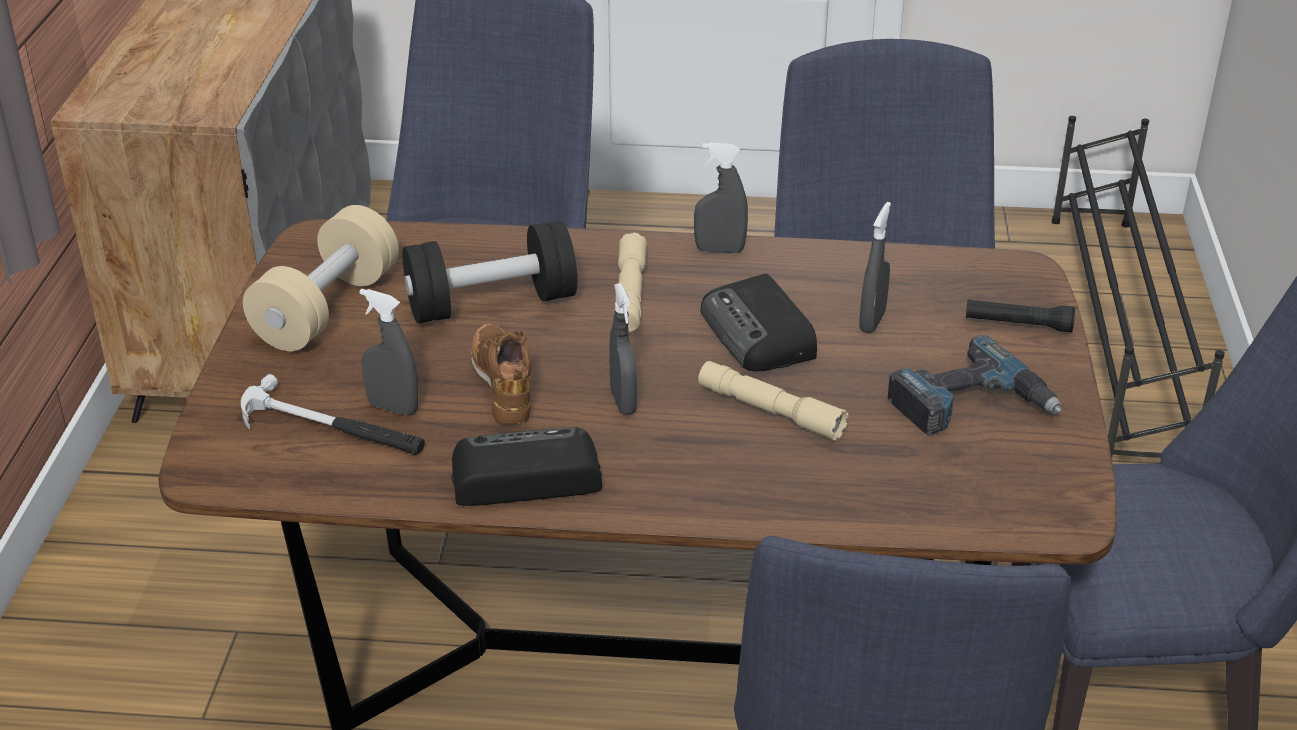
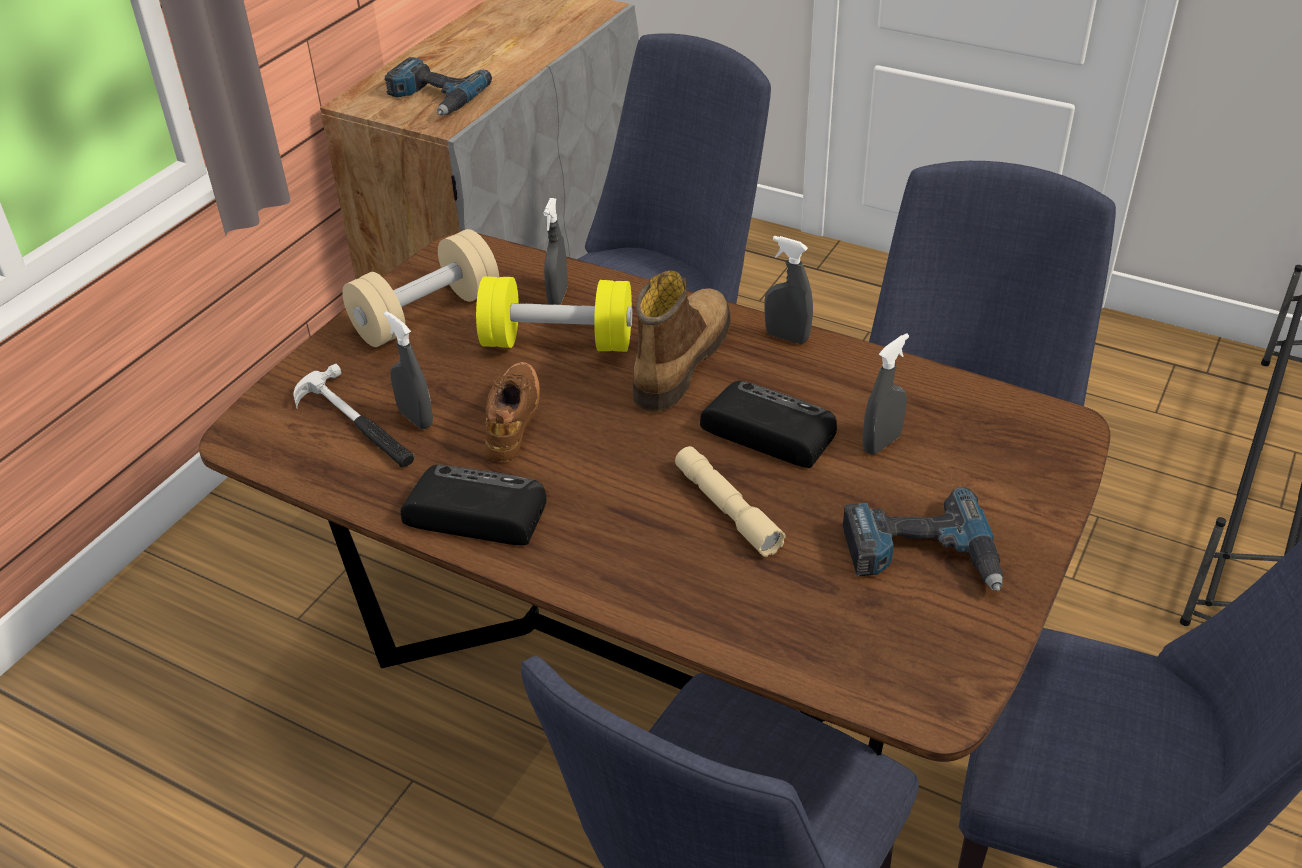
camera: 25 degrees right, 5 degrees up
black dumbbell [403,221,577,323] -> yellow dumbbell [476,276,633,352]
grey spray bottle [609,283,637,415] -> grey spray bottle moved to [543,198,568,305]
beige flashlight [618,232,647,332] -> boot [633,270,731,412]
radio [701,273,817,372] -> radio turned 120 degrees clockwise [700,381,837,468]
black flashlight [966,300,1075,332] -> none
none -> power drill [384,57,492,116]

